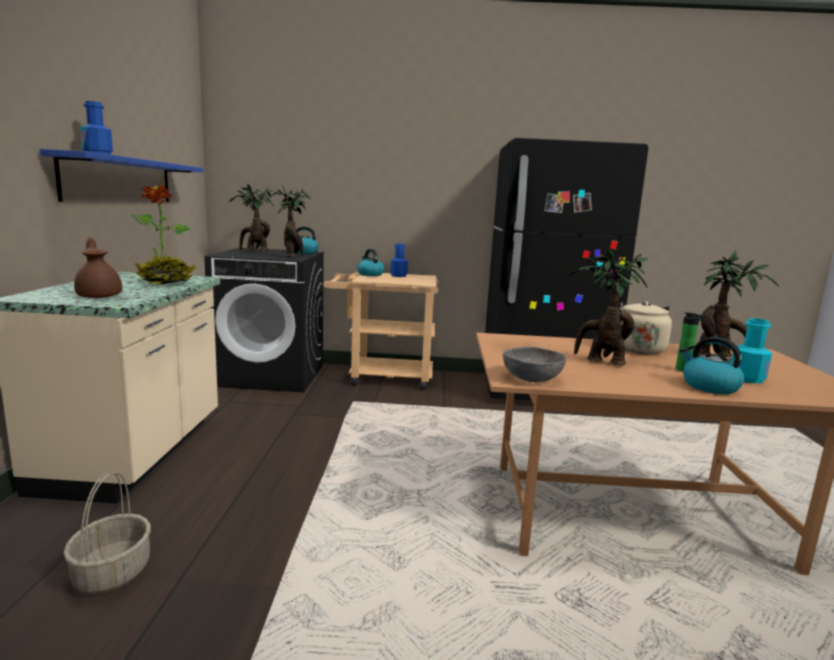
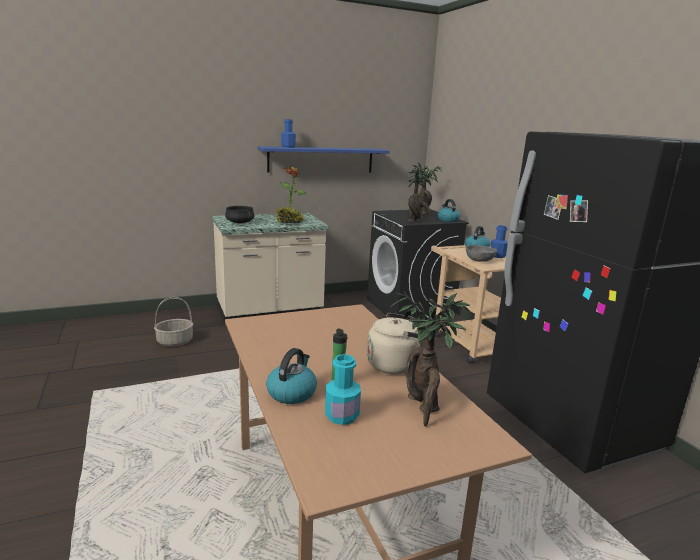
camera: 65 degrees right, 5 degrees up
brown teapot [74,238,122,298] -> black cooking pot [225,206,254,223]
grey bowl [503,347,566,382] -> grey bowl moved to [466,245,497,262]
potted plant [568,248,648,366] -> none

